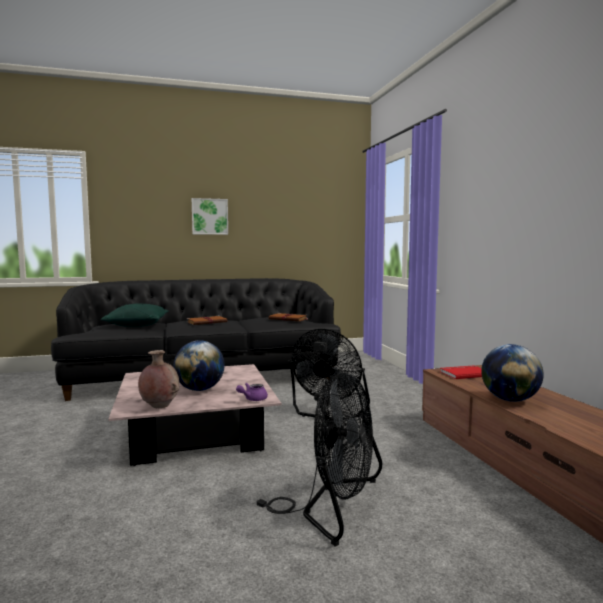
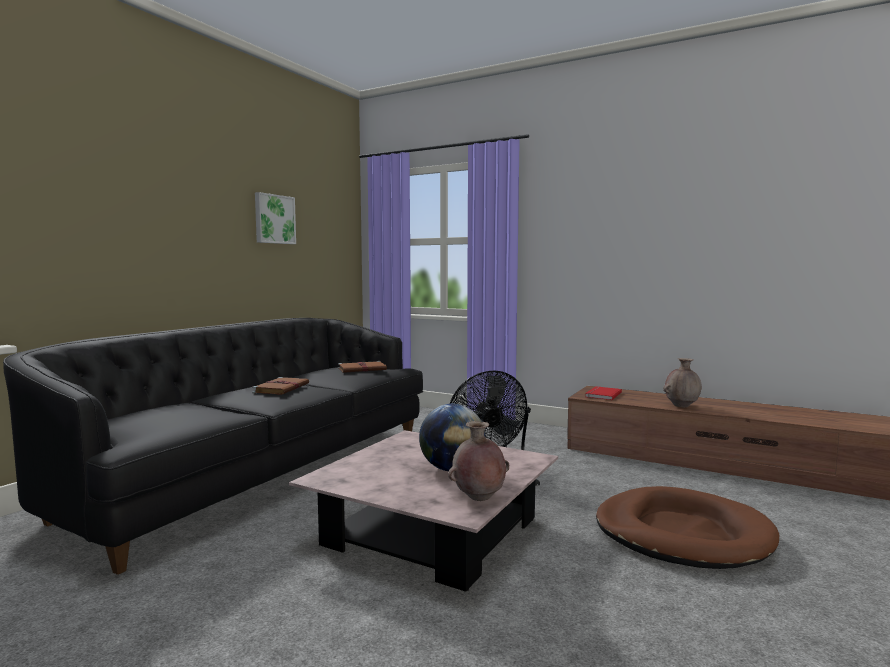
camera: 45 degrees left, 0 degrees up
green pillow [101,303,169,327] -> none
picture [192,198,228,235] -> picture moved to [255,192,296,244]
purple teapot [236,383,268,401] -> none
black fan [256,373,382,547] -> brown dog bed [596,486,779,569]
globe [481,344,544,402] -> brown vase [663,358,702,408]

